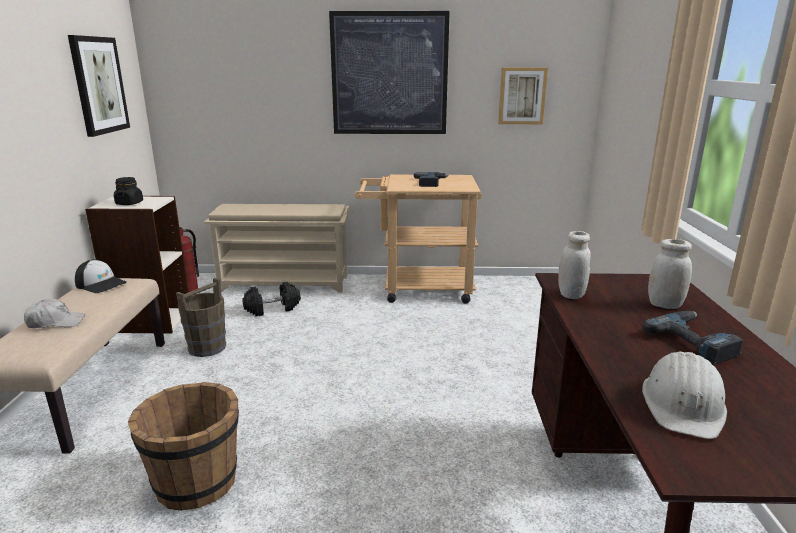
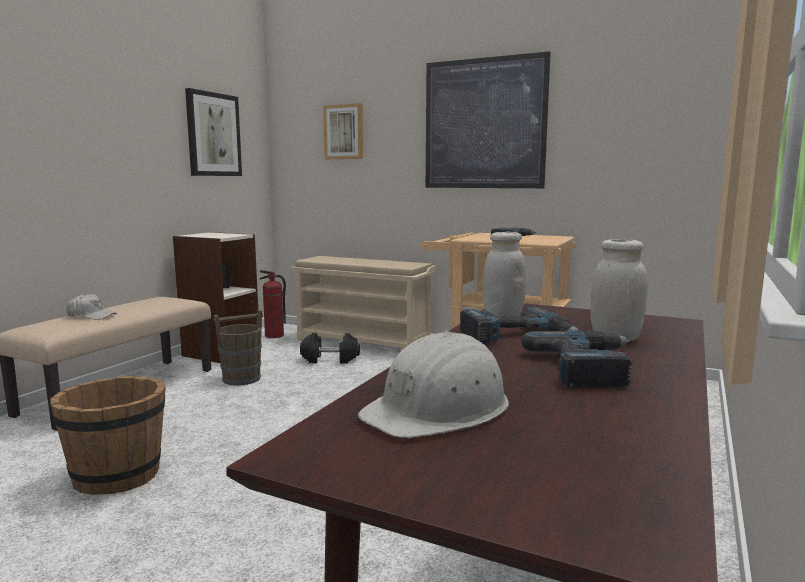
camera: 25 degrees right, 10 degrees down
cap [75,259,127,293] -> none
black jar [114,177,143,205] -> none
picture [498,68,548,124] -> picture moved to [323,103,363,159]
none -> power drill [460,307,579,344]

